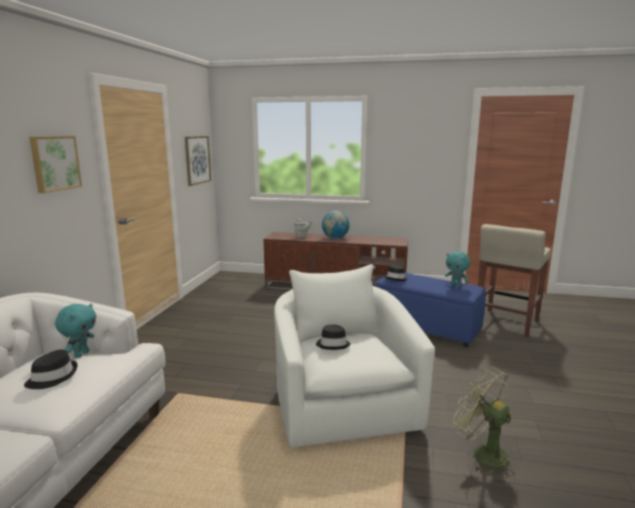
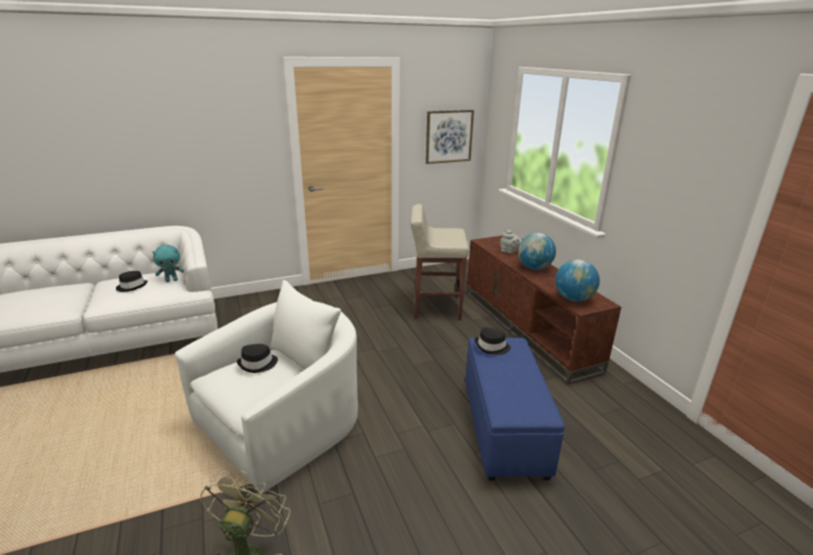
camera: 55 degrees right, 10 degrees up
picture [29,136,82,193] -> none
turquoise plush toy [445,251,470,287] -> none
beige stool [478,224,551,337] -> beige stool moved to [411,204,469,320]
none -> globe [555,259,600,301]

